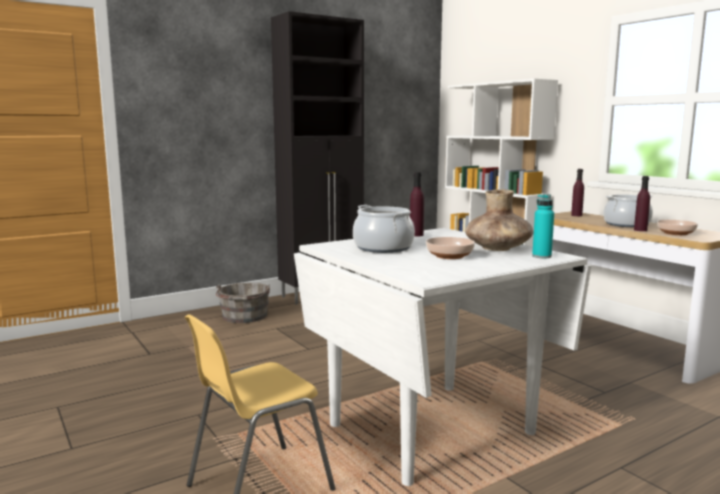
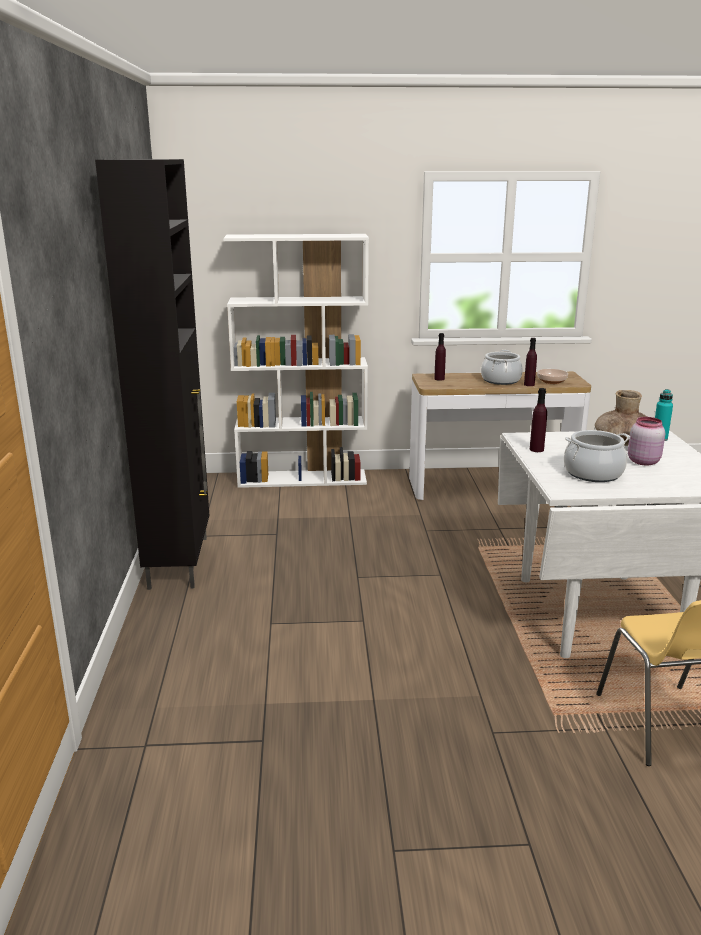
camera: 60 degrees left, 10 degrees up
grey bucket [216,283,270,323] -> none
bowl [426,237,475,259] -> pink jar [628,417,665,466]

